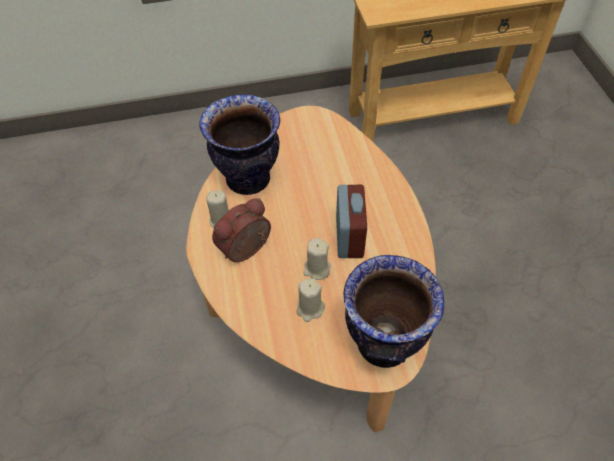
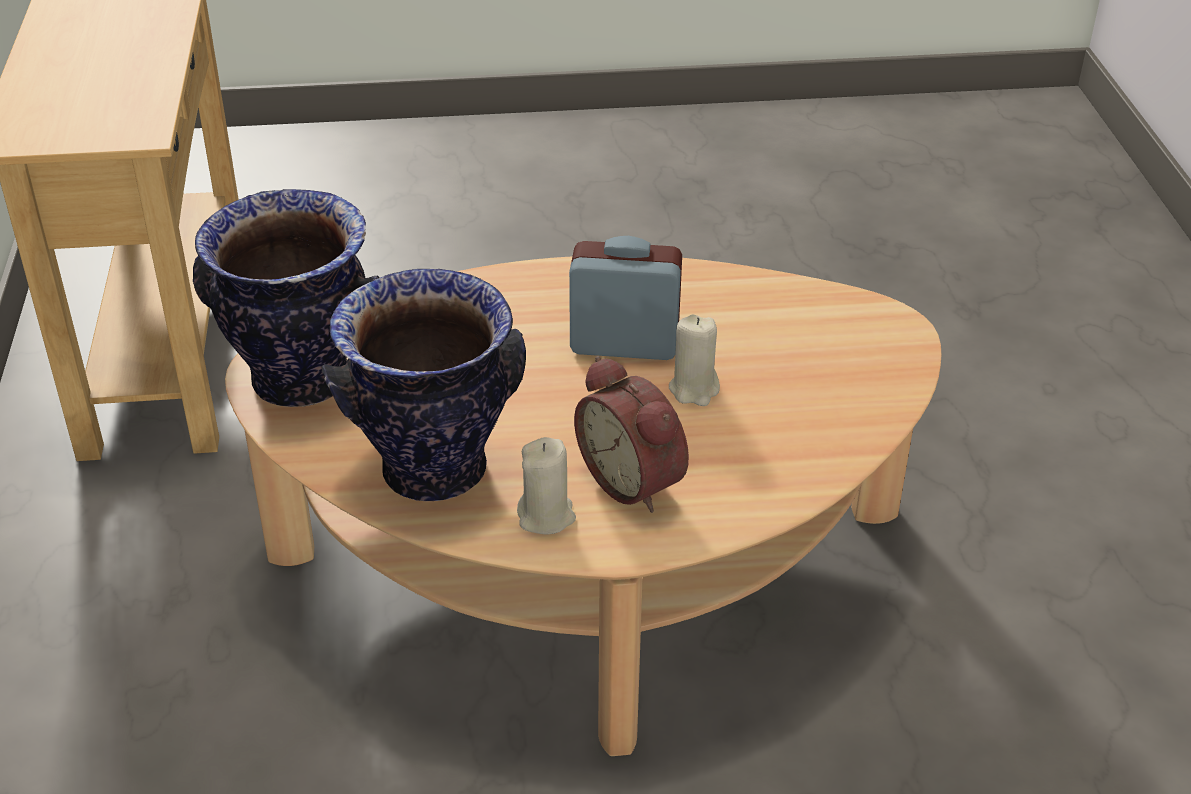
camera: 85 degrees left, 15 degrees down
beige candle [297,278,325,322] -> none
vase [344,255,444,368] -> vase moved to [193,189,380,407]

